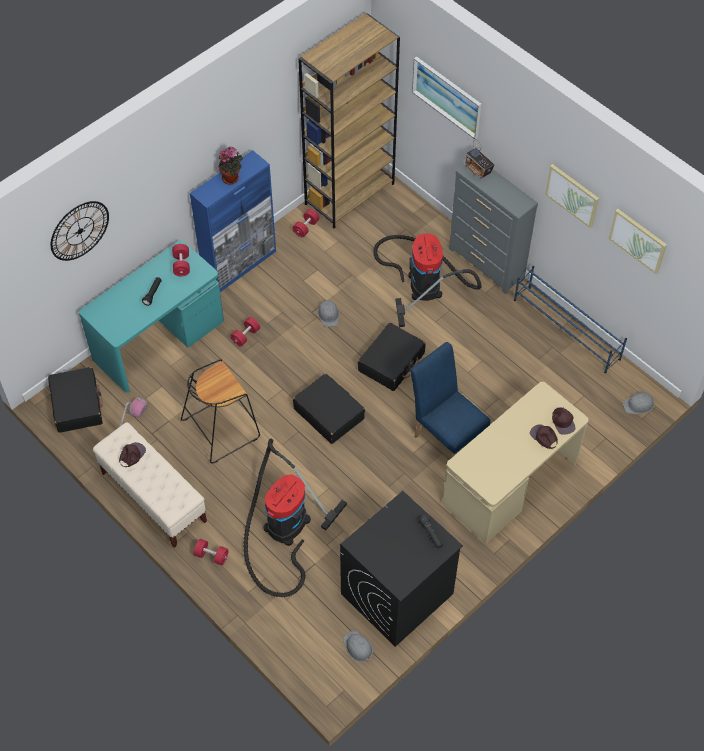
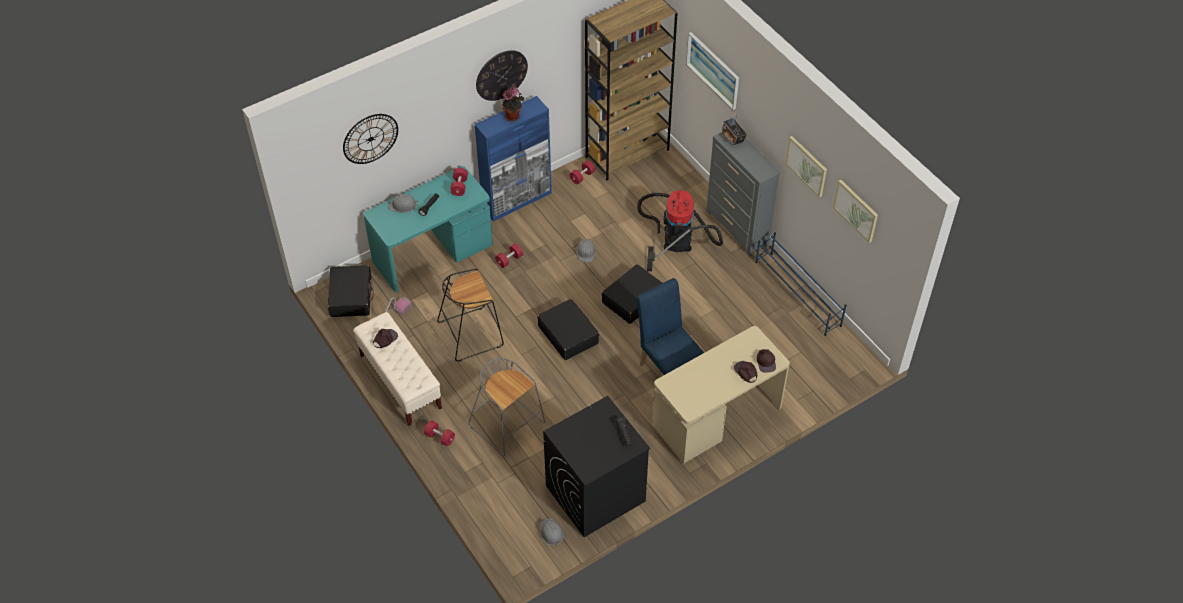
camera: 10 degrees right, 5 degrees down
vacuum cleaner [244,438,347,597] -> grey stool [468,358,545,456]
grey hard hat [623,392,655,414] -> grey hard hat moved to [389,194,418,213]
none -> wall clock [476,50,528,101]

